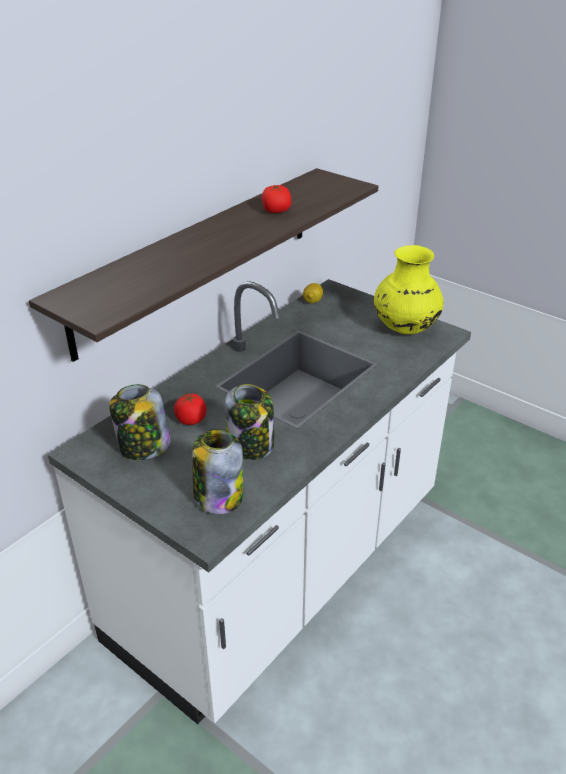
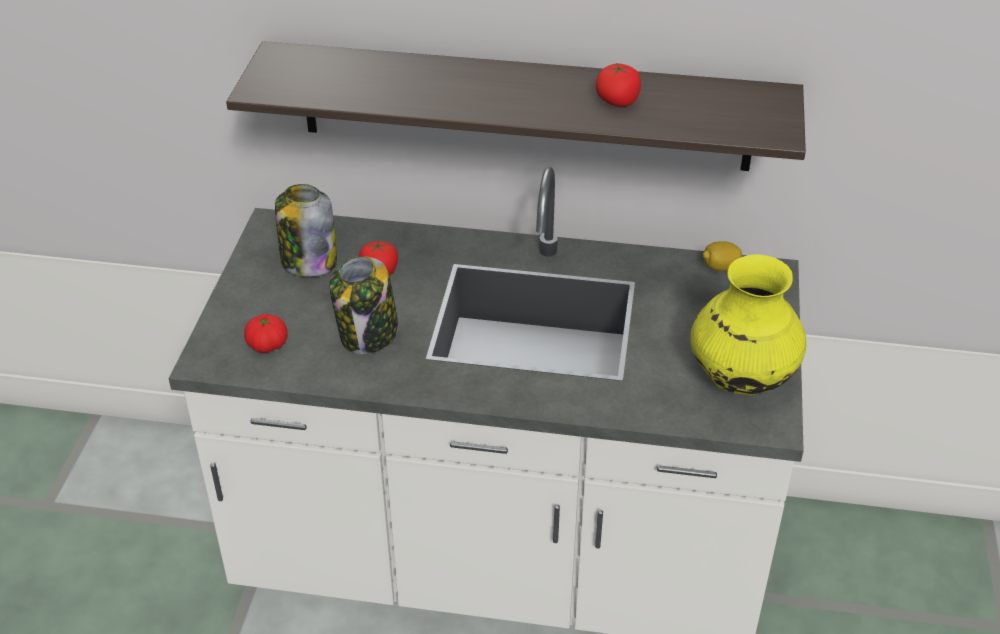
camera: 60 degrees right, 5 degrees up
jar [192,429,243,514] -> tomato [244,314,288,353]

